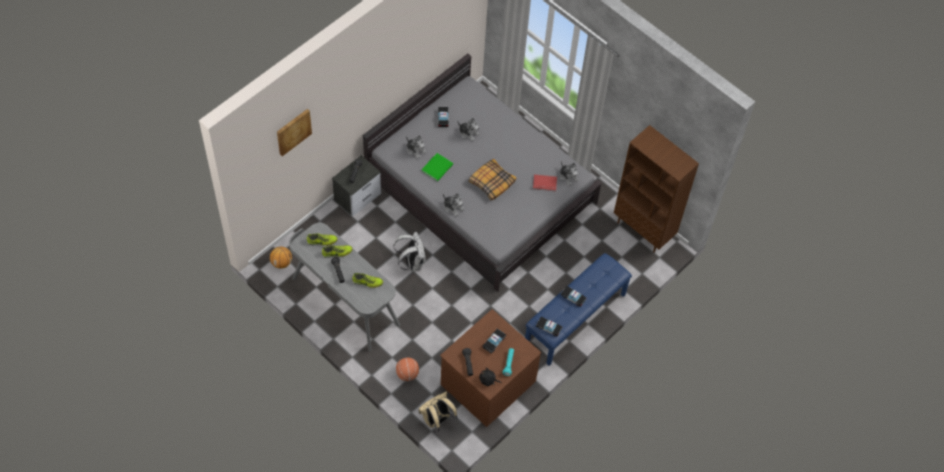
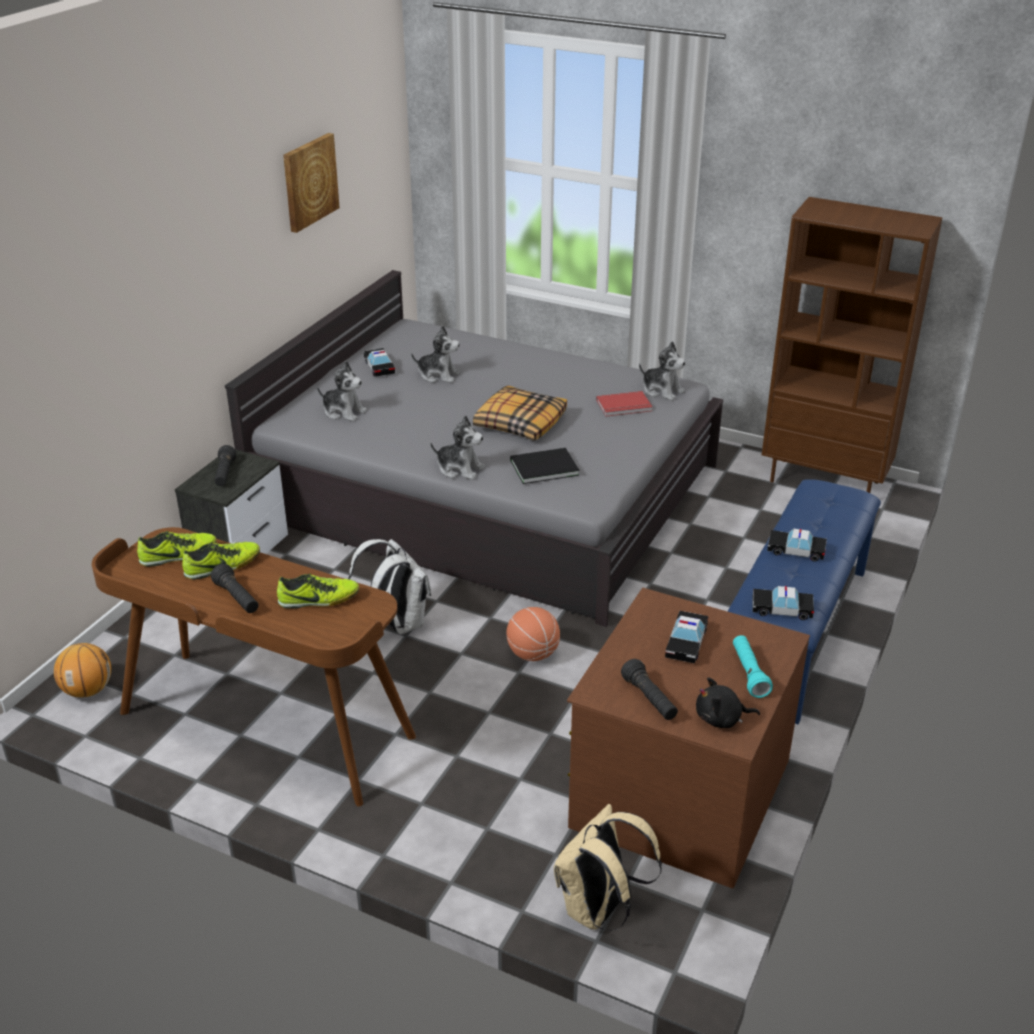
camera: 15 degrees left, 25 degrees down
picture [277,109,312,156] -> picture moved to [283,133,340,233]
grey desk [289,223,400,351] -> brown desk [92,527,416,806]
basketball [396,357,419,381] -> basketball moved to [507,607,560,661]
green book [422,153,453,181] -> none
none -> black book [510,448,579,484]

